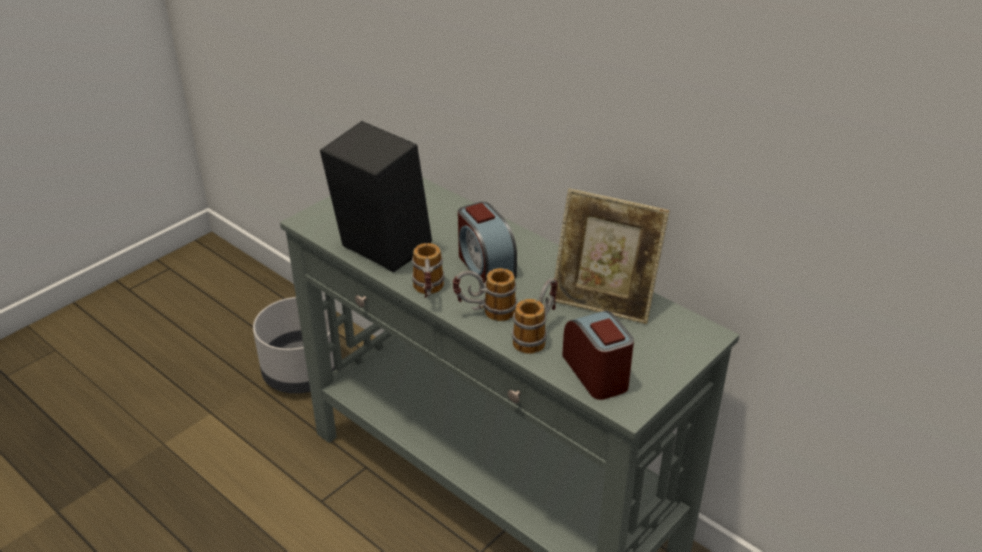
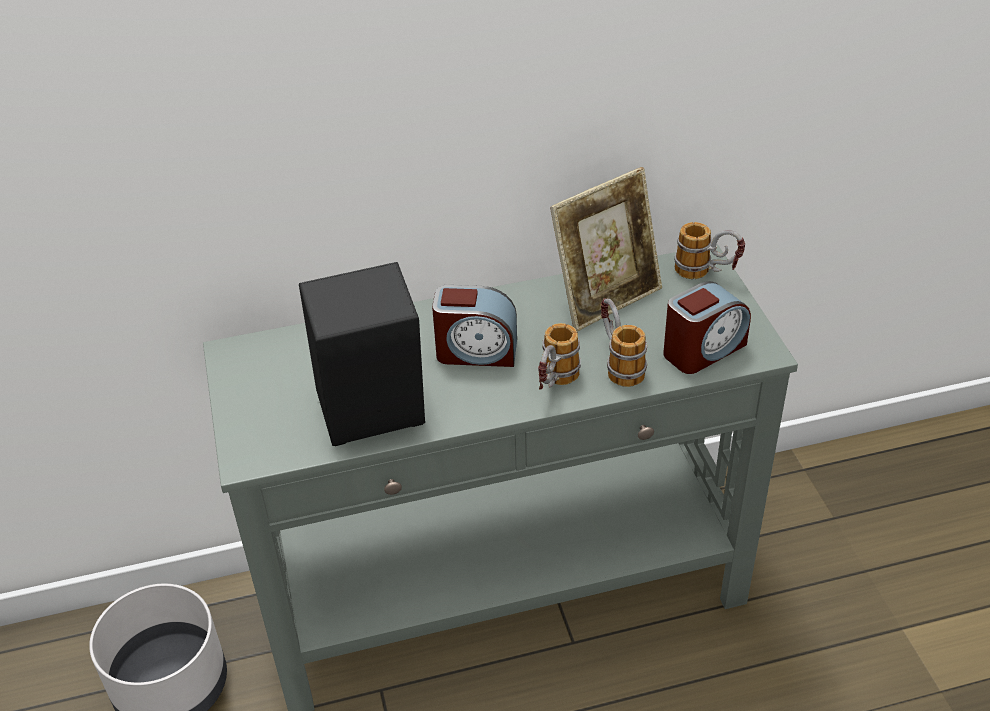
camera: 55 degrees left, 5 degrees up
mug [412,243,444,298] -> mug moved to [674,222,745,279]
alarm clock [562,311,634,400] -> alarm clock turned 135 degrees clockwise [663,281,751,374]

